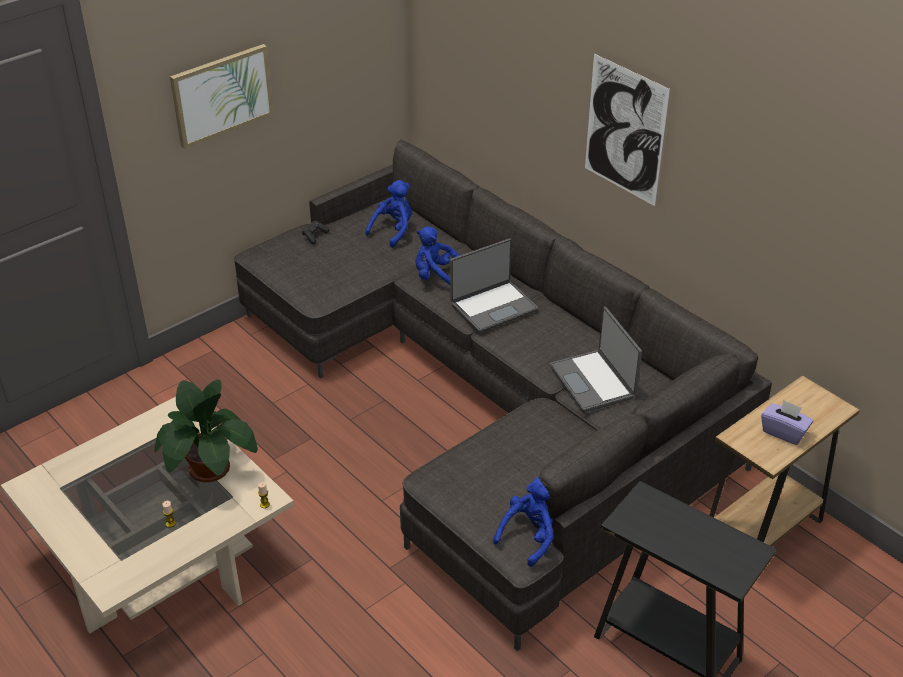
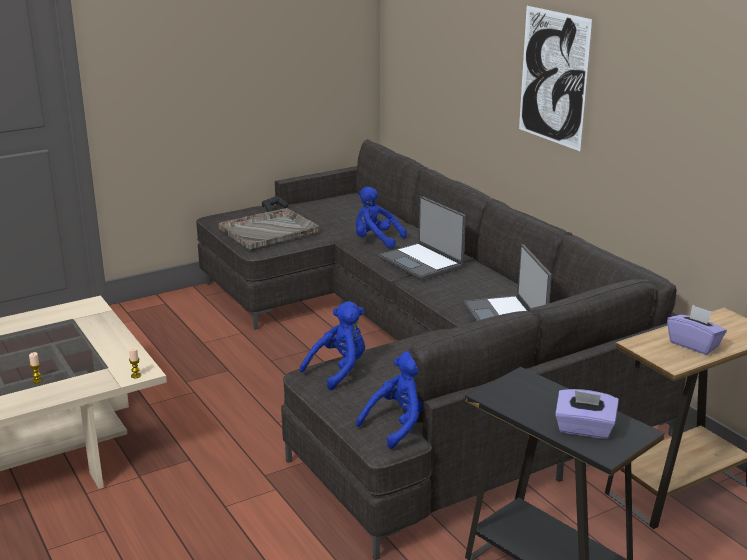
camera: 10 degrees right, 15 degrees down
potted plant [154,380,258,482] -> none
picture [170,44,274,149] -> none
blue plush toy [365,180,412,248] -> blue plush toy moved to [300,301,365,390]
laptop [450,239,538,333] -> laptop turned 75 degrees clockwise [379,196,466,280]
none -> grey tray [219,208,319,250]
none -> purple tissue box [555,389,619,439]

